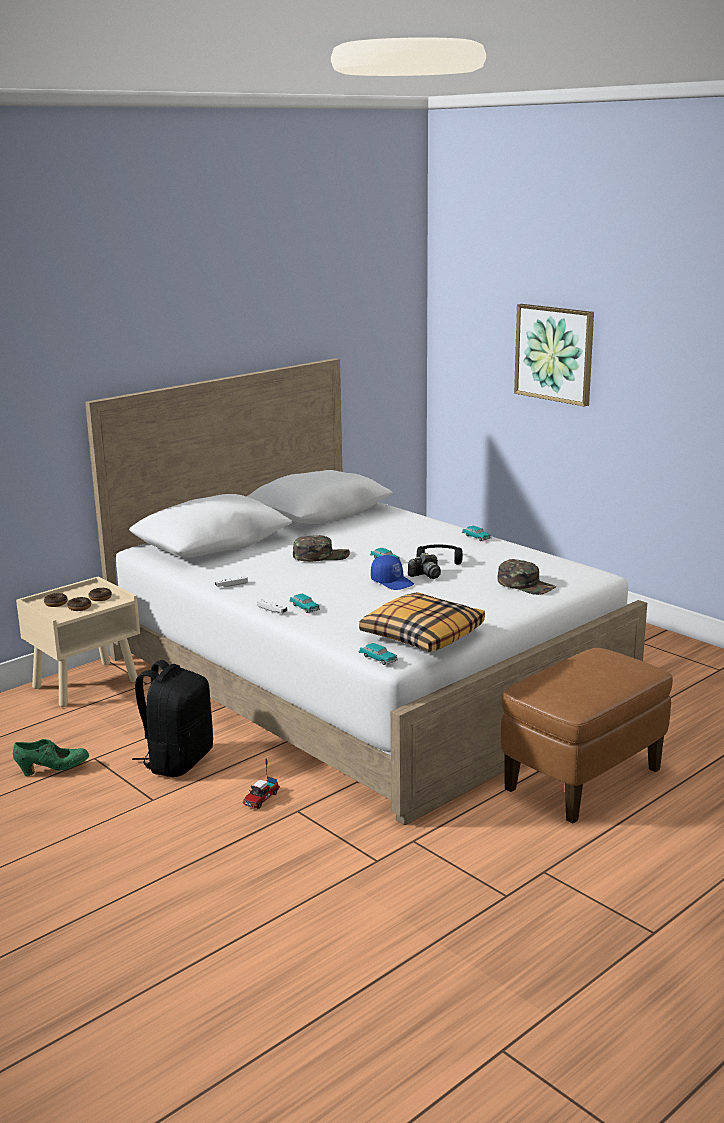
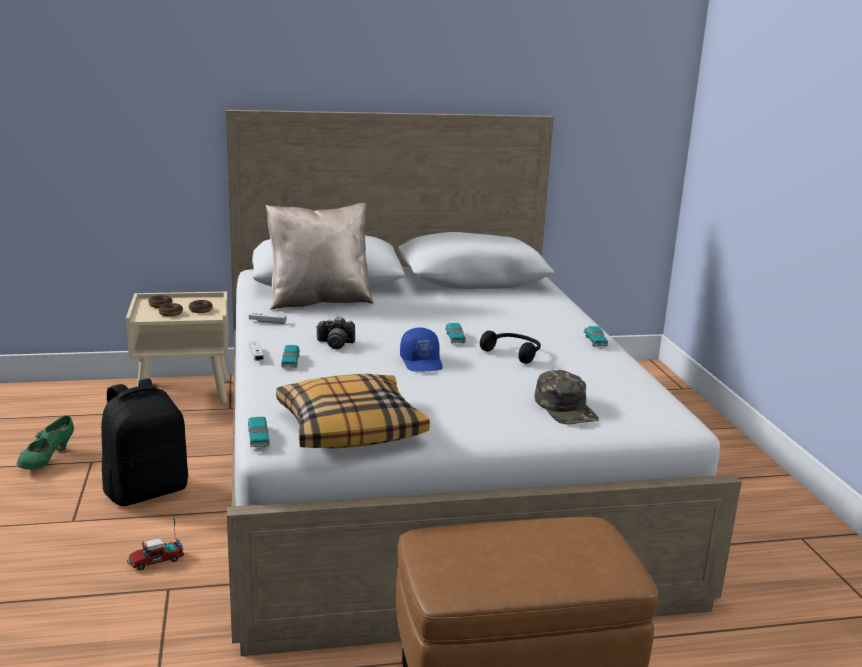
camera: 30 degrees right, 0 degrees up
green shoe [13,739,89,776] -> green shoe turned 90 degrees clockwise [16,415,74,470]
green cap [293,535,350,562] -> none
camera [408,553,441,579] -> camera moved to [316,317,355,349]
picture [514,304,594,407] -> none
none -> beige pillow [266,203,373,310]

